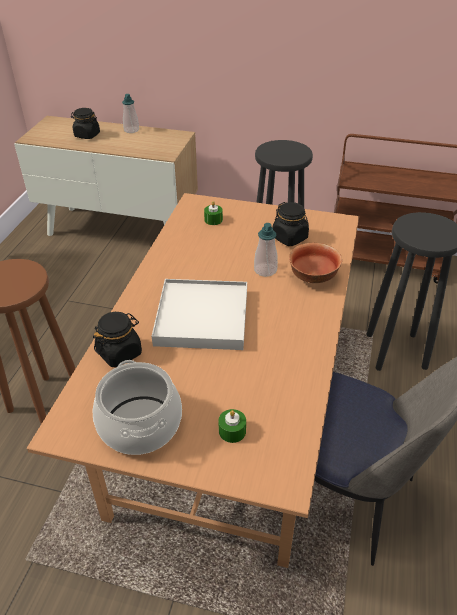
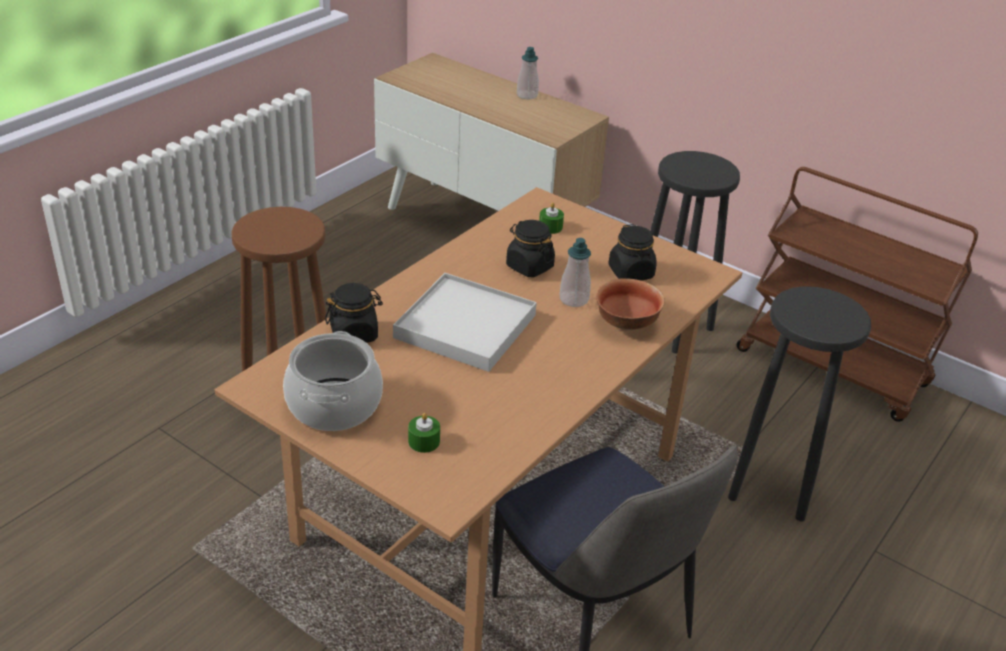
camera: 20 degrees right, 5 degrees down
black jar [71,108,100,139] -> black jar moved to [506,220,555,277]

